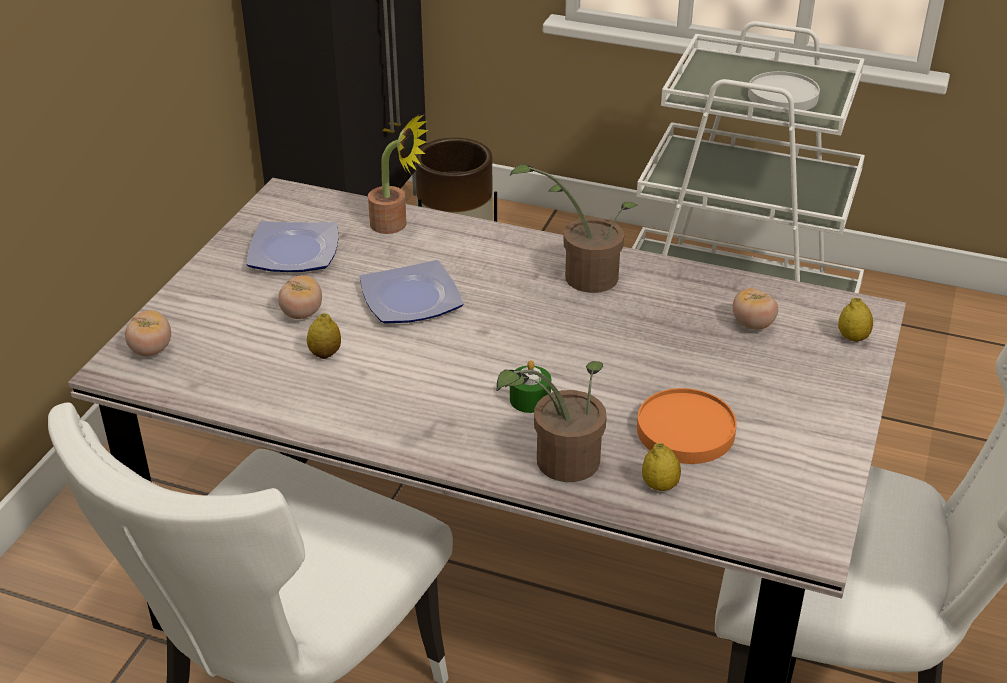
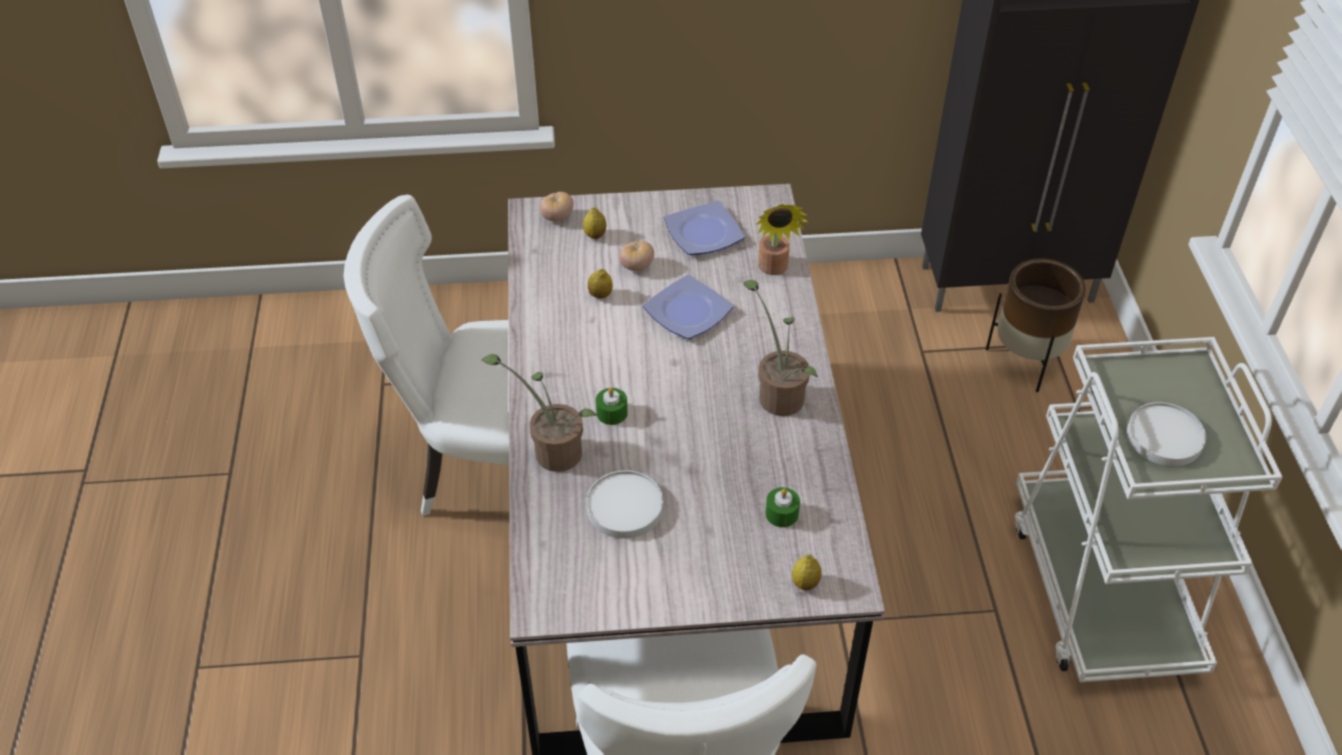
camera: 65 degrees right, 10 degrees up
orange plate [637,388,737,464] -> white plate [586,470,663,539]
lemon [642,443,681,491] -> lemon moved to [583,207,606,239]
tomato [733,288,778,330] -> green candle [765,487,800,527]

